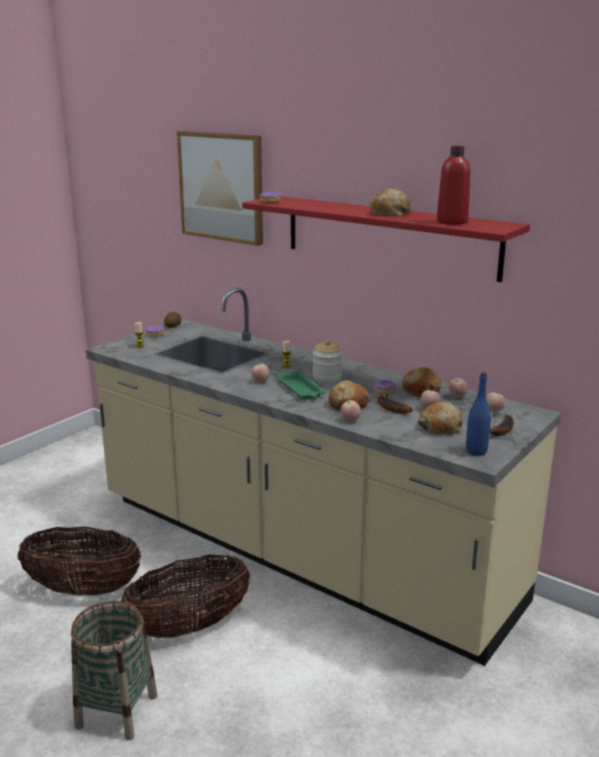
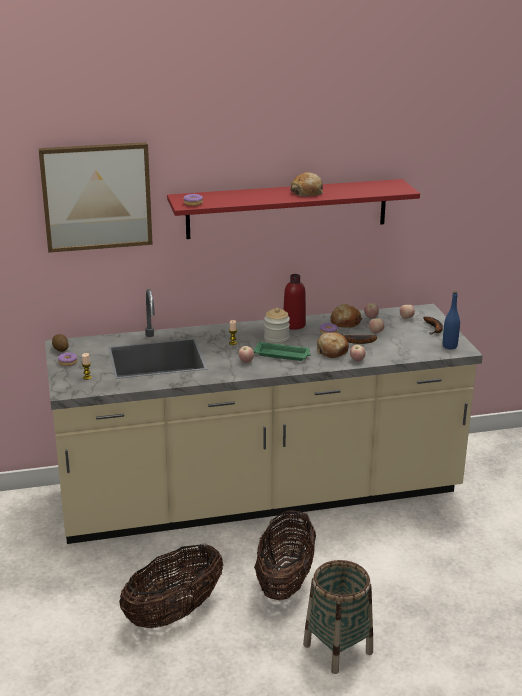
camera: 50 degrees left, 5 degrees up
bread [418,402,463,435] -> none
red bottle [437,146,471,225] -> red bottle moved to [283,274,306,330]

